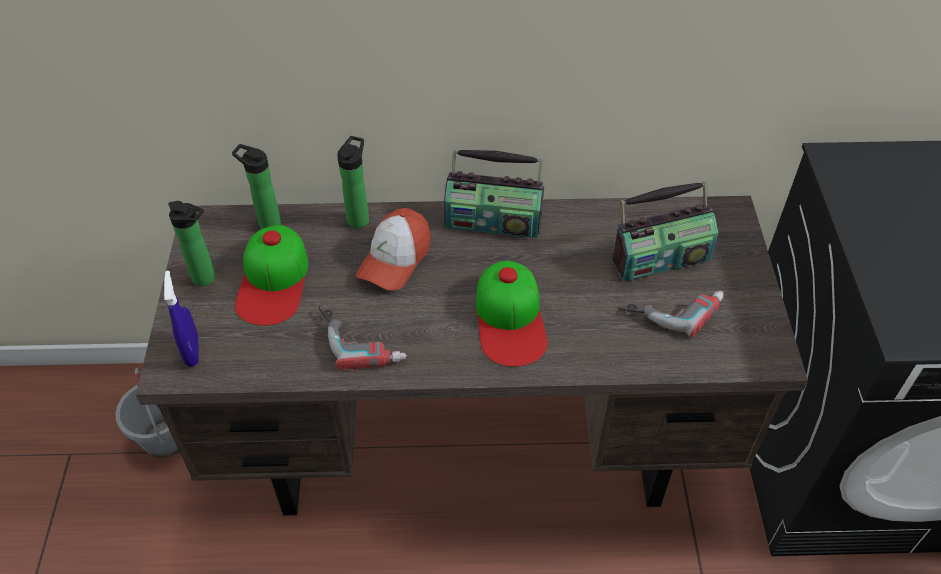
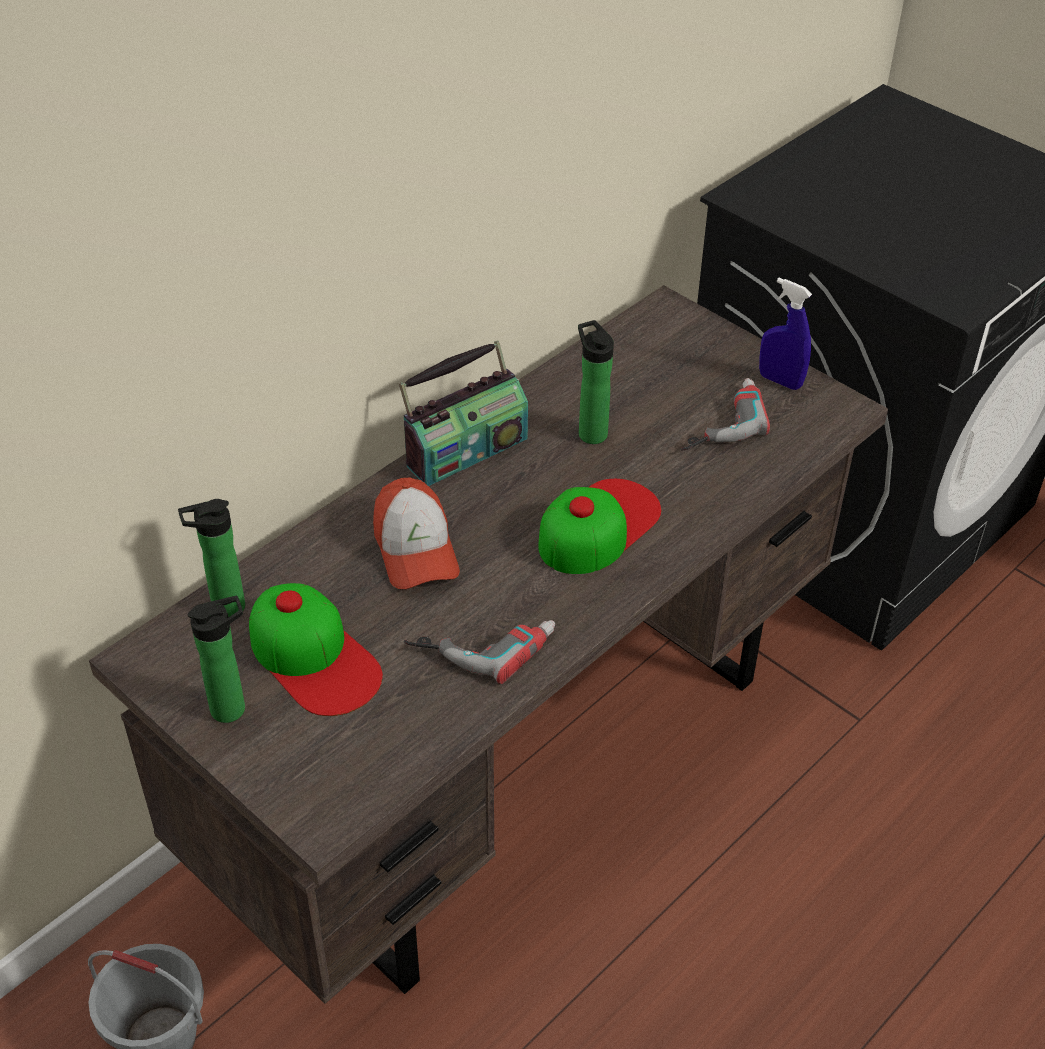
camera: 45 degrees left, 5 degrees down
blue spray bottle [164,271,199,367] -> blue spray bottle moved to [759,278,812,390]
bottle [337,136,369,228] -> bottle moved to [578,320,614,444]
cap [476,261,548,367] -> cap turned 90 degrees counterclockwise [538,479,661,574]
radio [612,181,718,281] -> none

